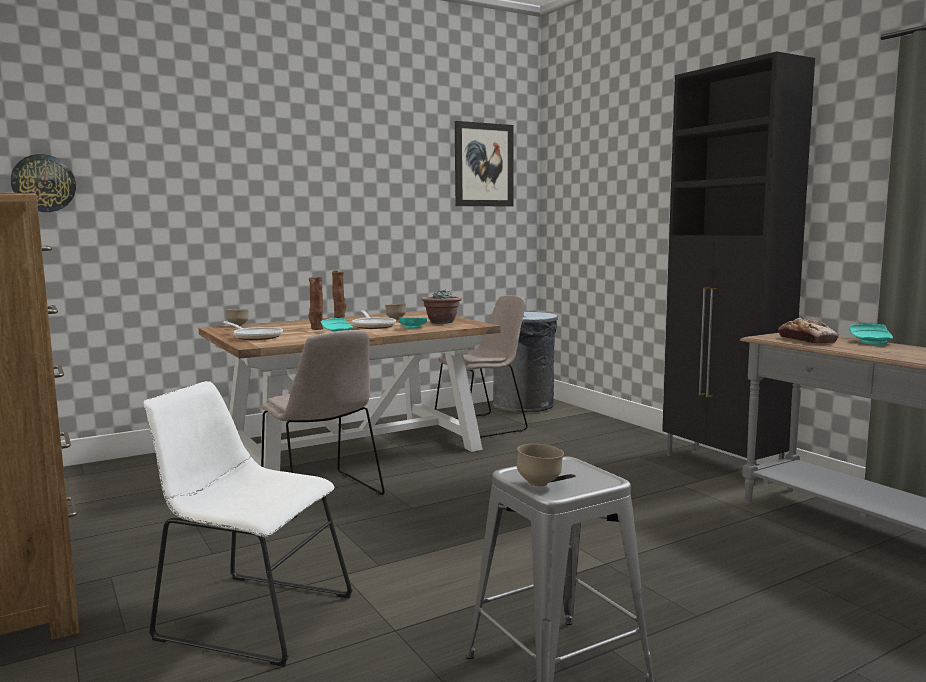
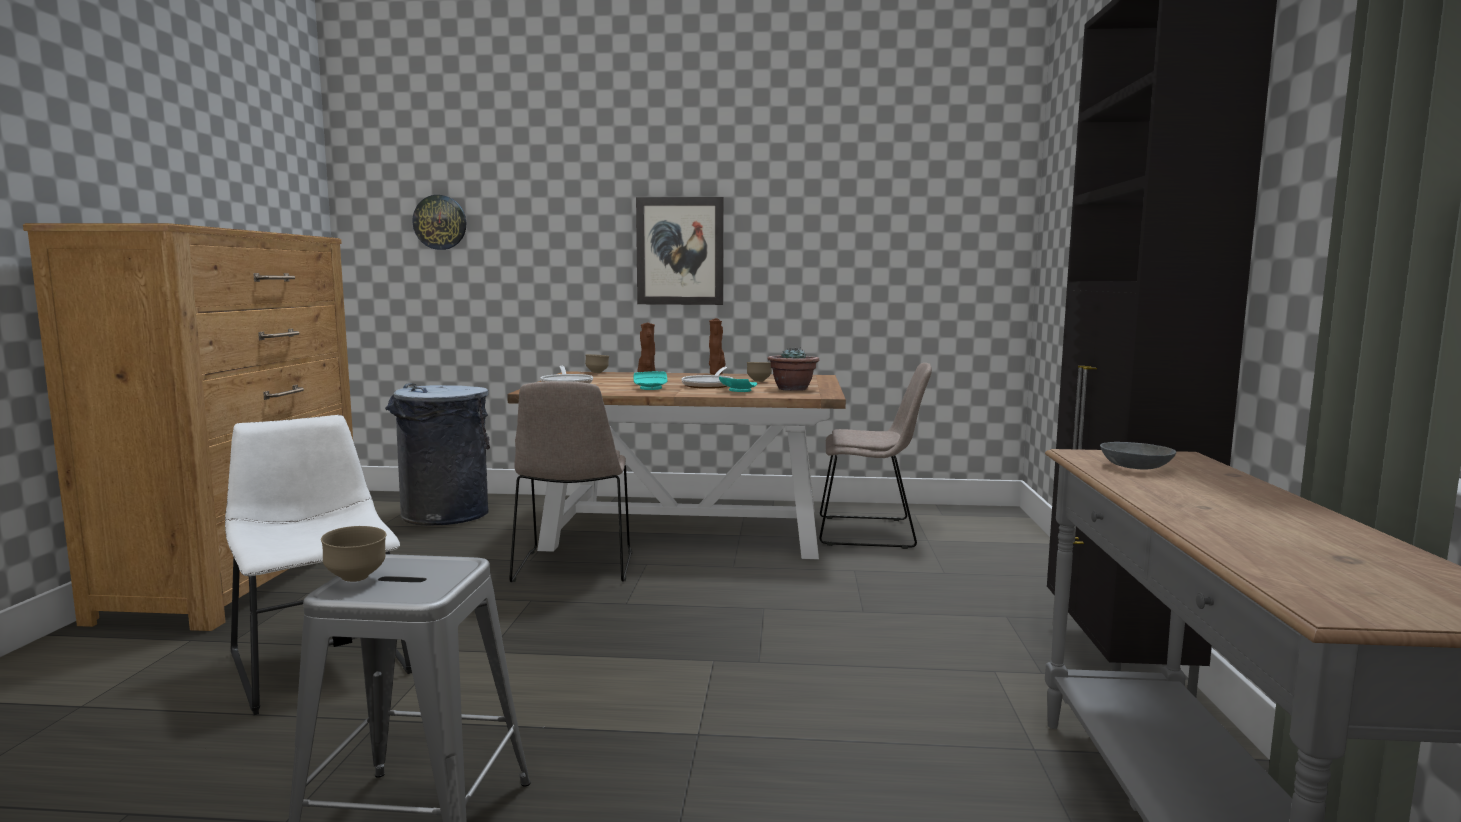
camera: 35 degrees right, 0 degrees up
picture [455,121,514,206] -> picture moved to [636,197,724,305]
grey trash can [493,312,558,412] -> grey trash can moved to [385,383,490,526]
bread [778,318,839,344] -> grey bowl [1100,442,1176,470]
turquoise plate [849,324,893,345] -> none

